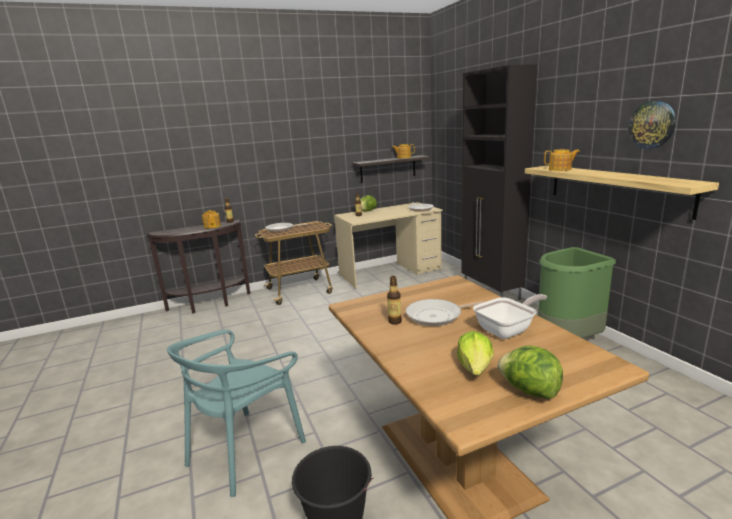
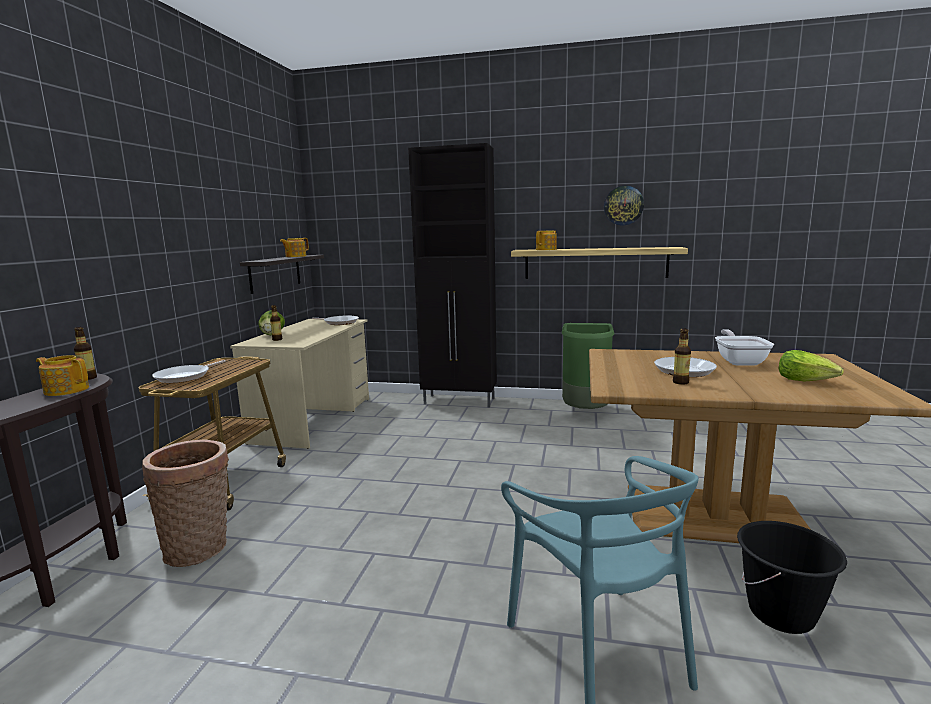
camera: 55 degrees left, 5 degrees down
lettuce [497,345,563,399] -> none
none -> basket [142,440,229,567]

